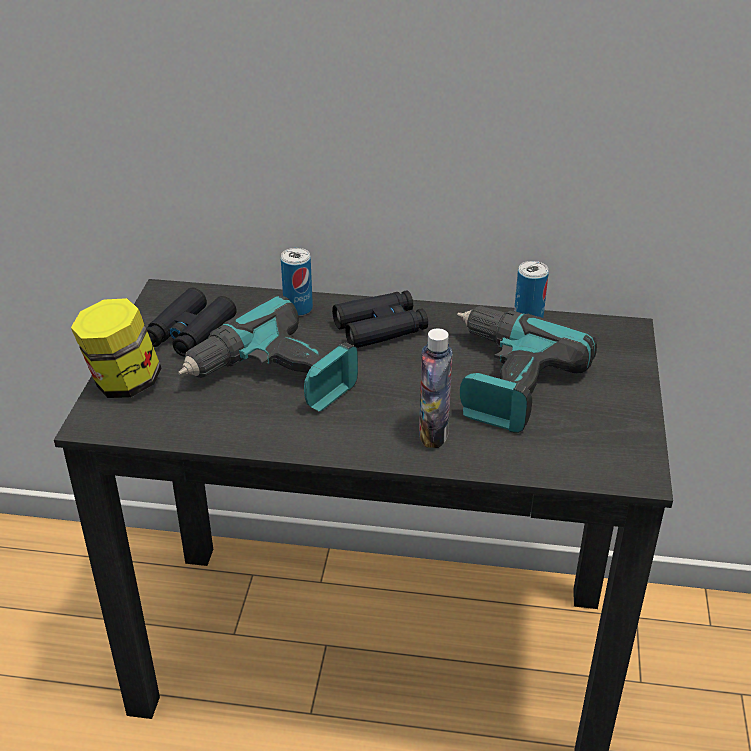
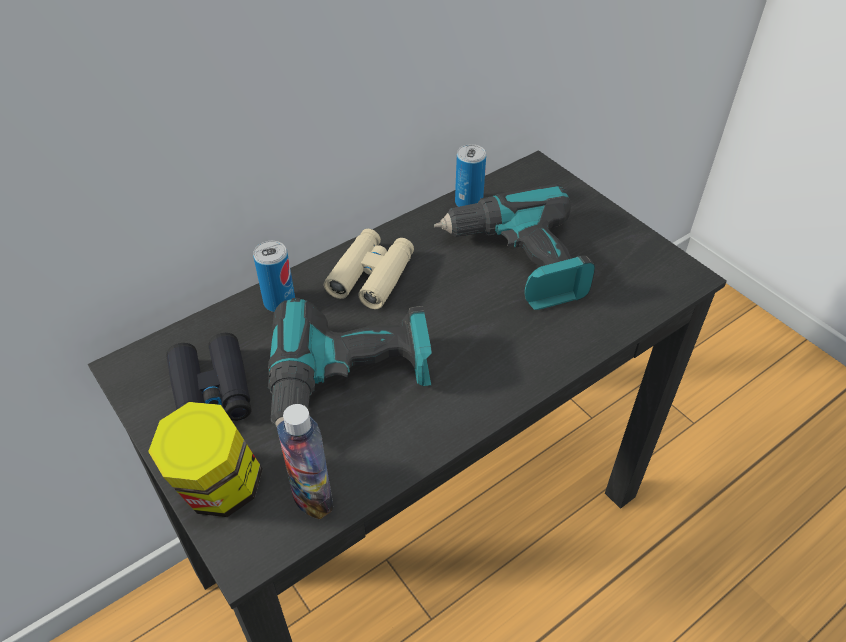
camera: 45 degrees left, 10 degrees up
black binoculars [332,290,428,348] -> beige binoculars [324,229,414,309]
bottle [419,328,453,448] -> bottle moved to [277,404,333,519]

